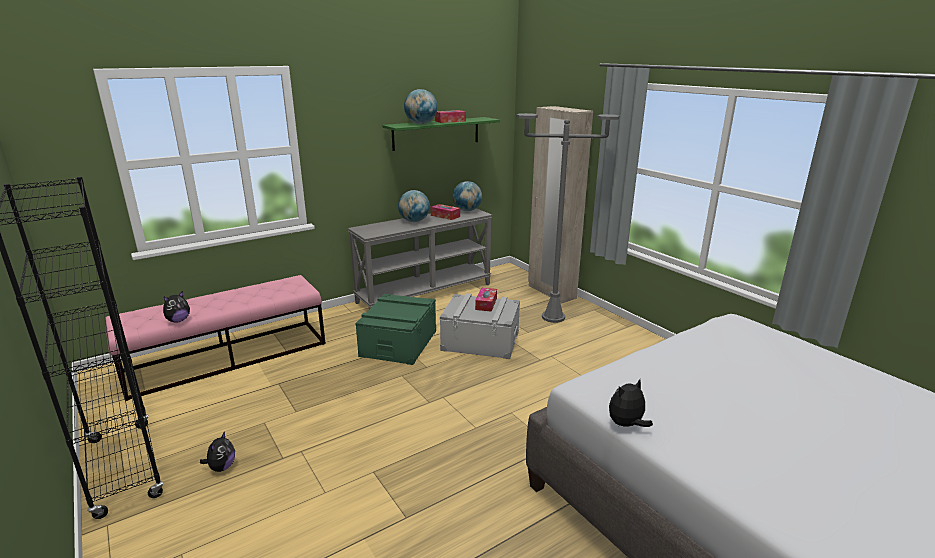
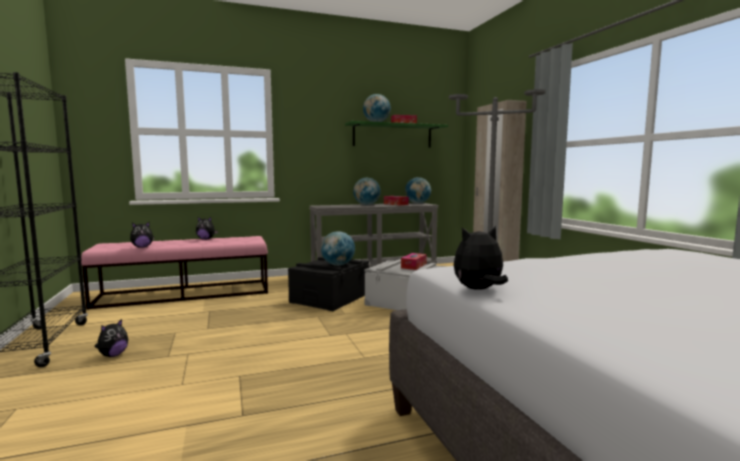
camera: 15 degrees right, 15 degrees down
green storage box [355,294,436,365] -> black storage box [288,257,369,311]
none -> plush toy [196,217,218,240]
none -> globe [321,231,355,266]

